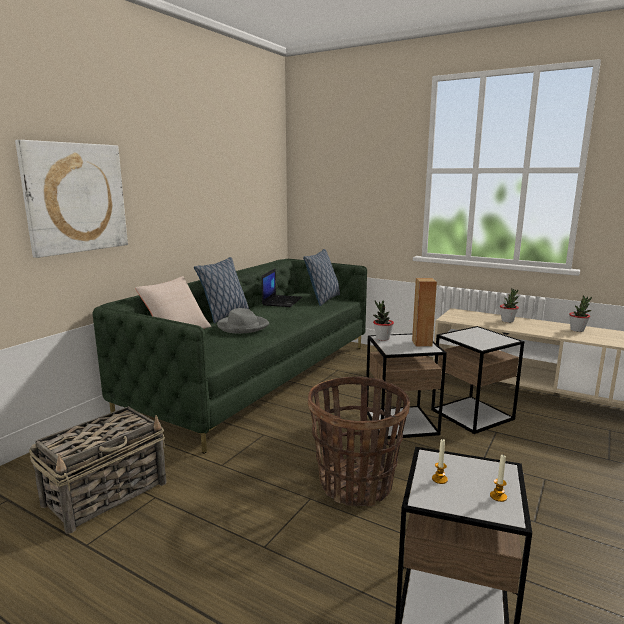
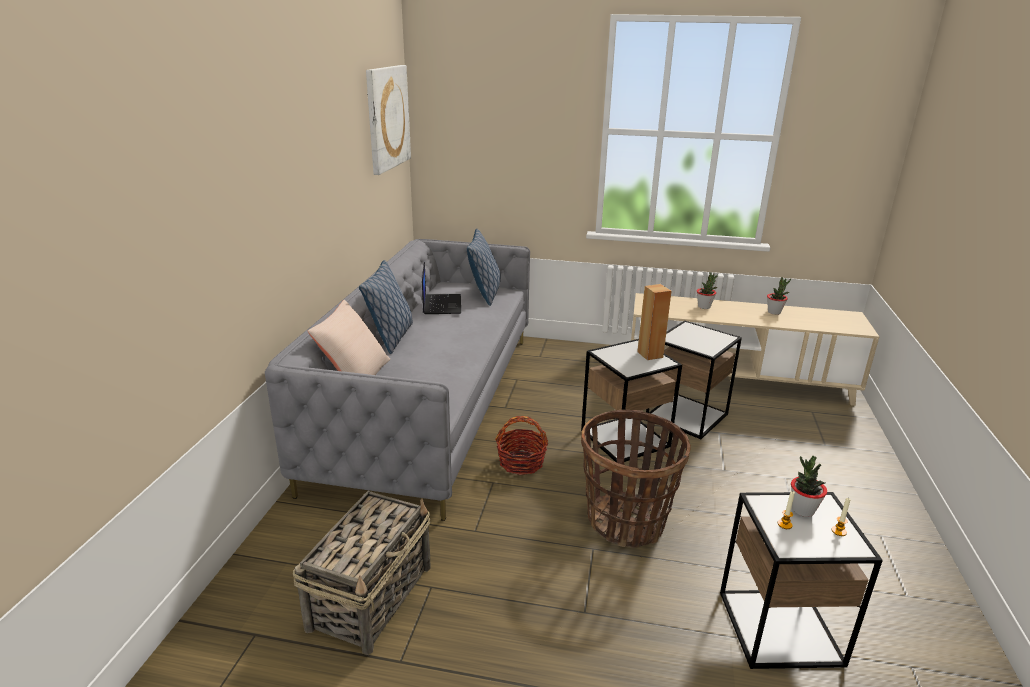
camera: 20 degrees left, 10 degrees up
picture [15,140,128,258] -> picture moved to [366,65,411,175]
green sofa [92,259,367,454] -> grey sofa [265,239,530,521]
grey hat [217,308,269,333] -> none
potted plant [373,300,394,341] -> potted plant moved to [791,456,827,517]
none -> basket [495,416,548,475]

